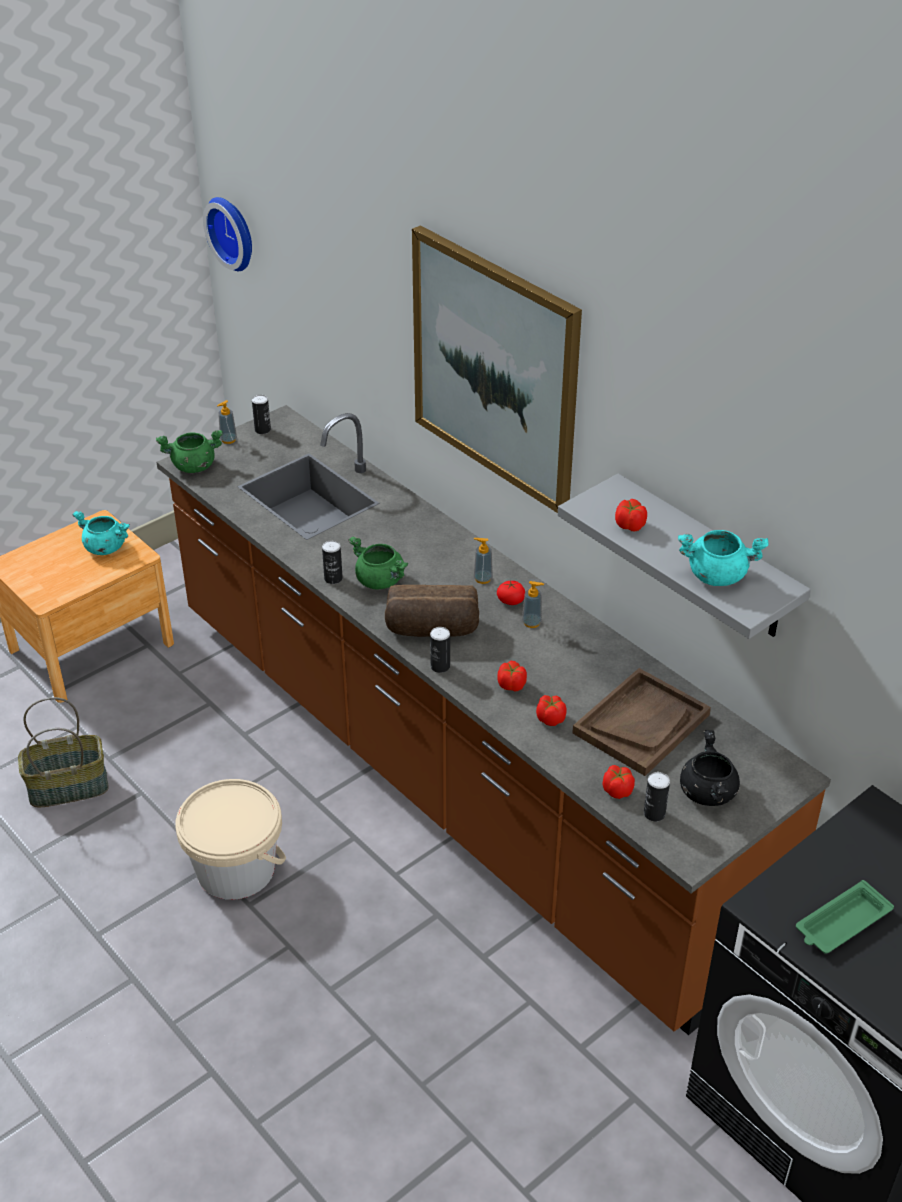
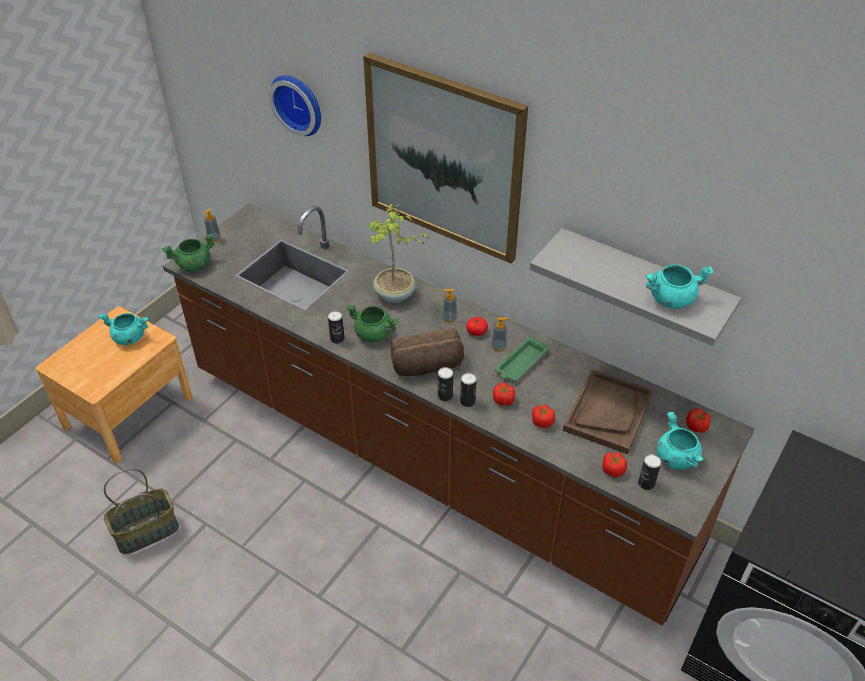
camera: 15 degrees left, 5 degrees up
beige bucket [175,779,286,900] -> none
wall clock [203,197,252,271] -> wall clock moved to [269,75,321,136]
can [252,395,271,434] -> can moved to [460,373,477,407]
tomato [615,499,647,531] -> tomato moved to [686,408,710,433]
black cooking pot [680,730,740,806] -> turquoise cooking pot [657,412,704,470]
green tray [796,880,894,954] -> green tray moved to [495,336,550,381]
none -> potted plant [367,204,430,303]

